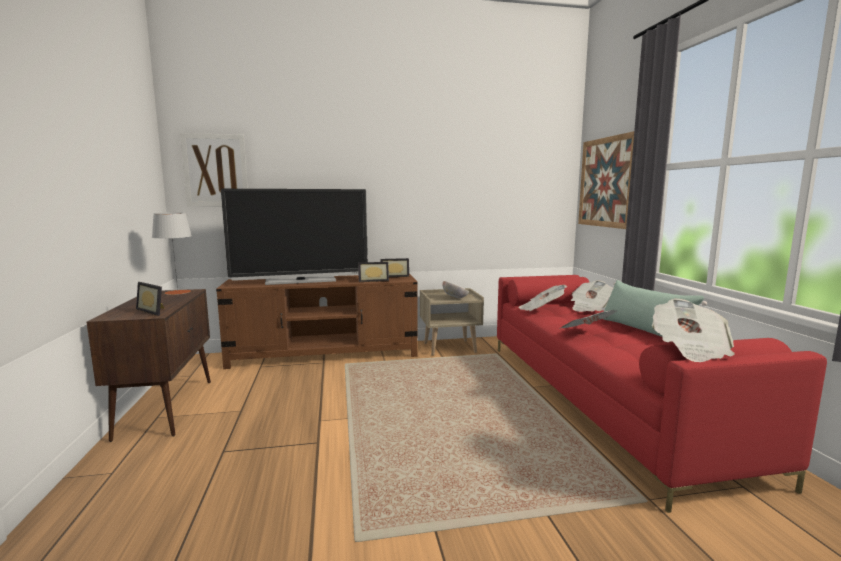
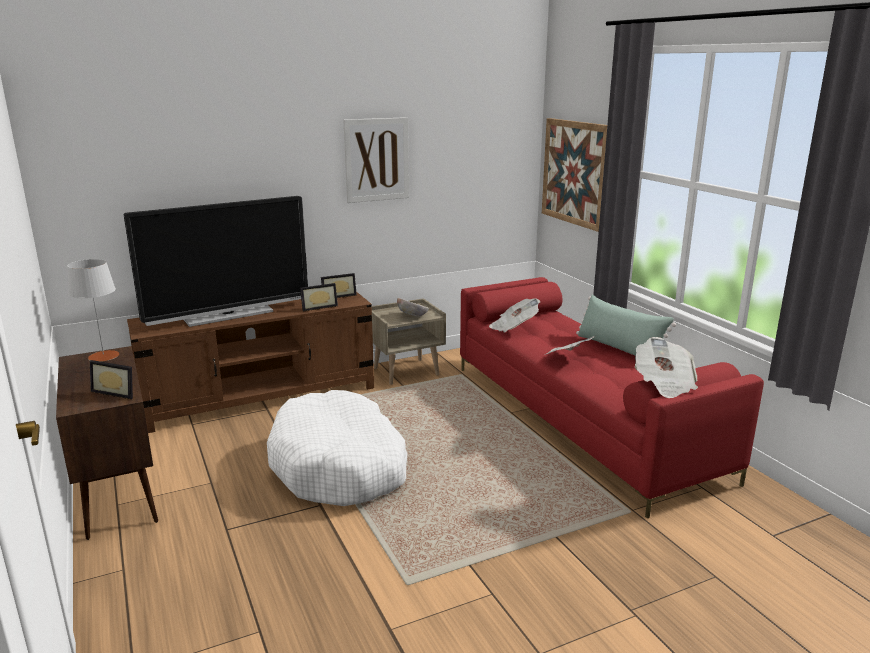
camera: 15 degrees left, 10 degrees up
picture [180,133,248,207] -> picture moved to [344,117,409,203]
newspaper [571,281,613,312] -> none
none -> white dog bed [267,390,408,506]

